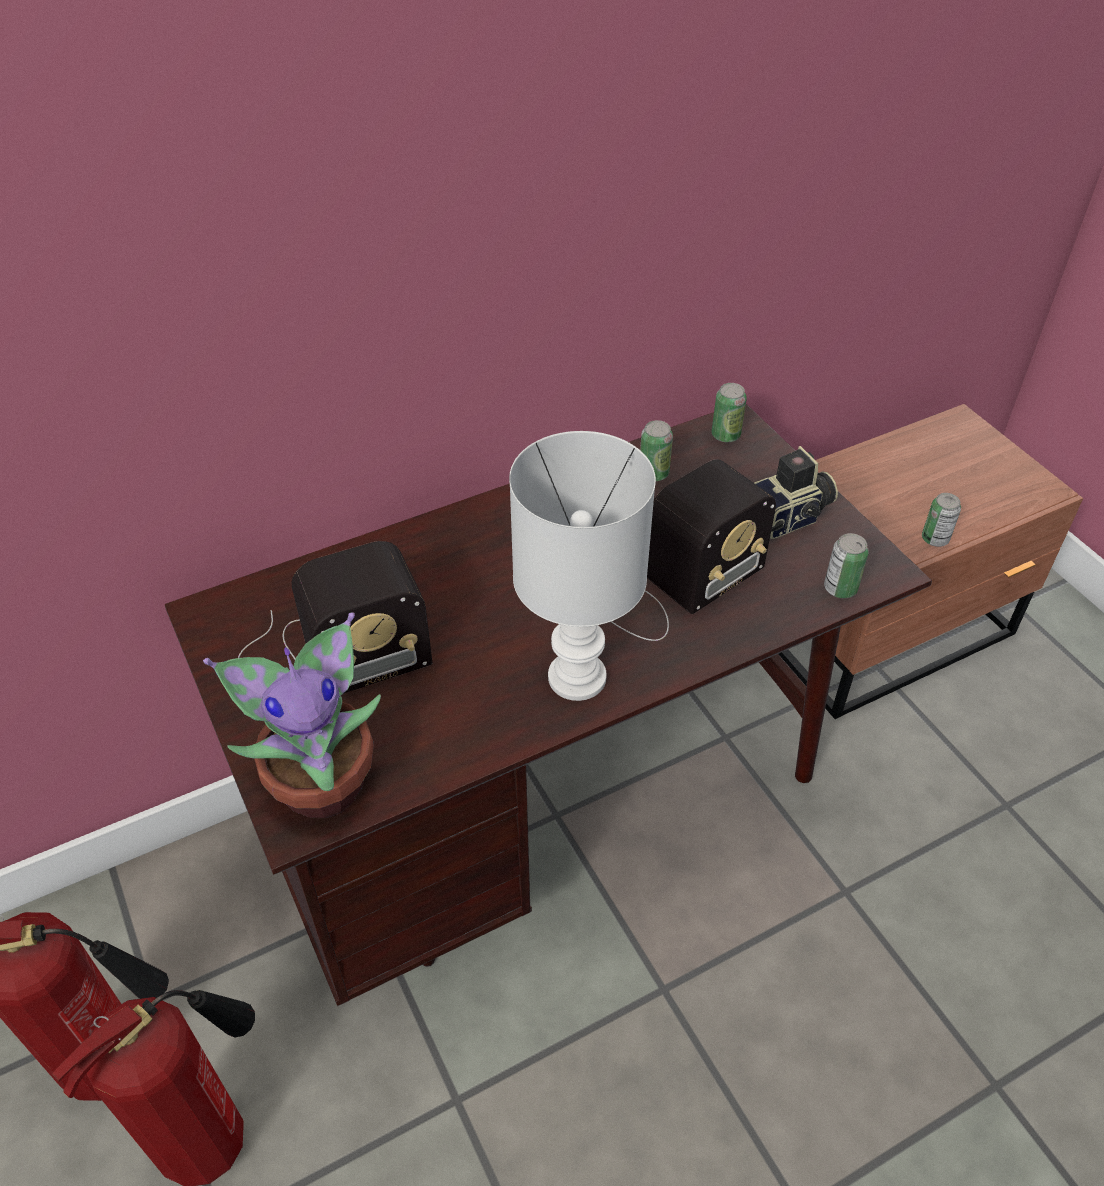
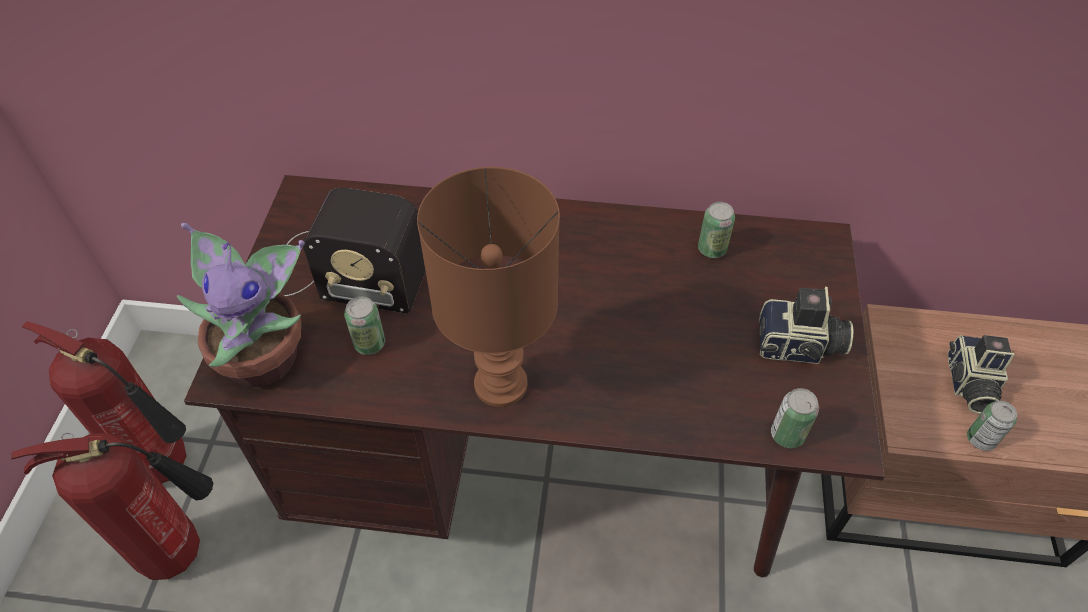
camera: 35 degrees right, 5 degrees up
white table lamp [509,431,656,701] -> brown table lamp [417,167,560,407]
radio [611,459,776,641] -> none
can [711,383,747,442] -> can moved to [344,296,385,355]
none -> camera [948,335,1015,414]

